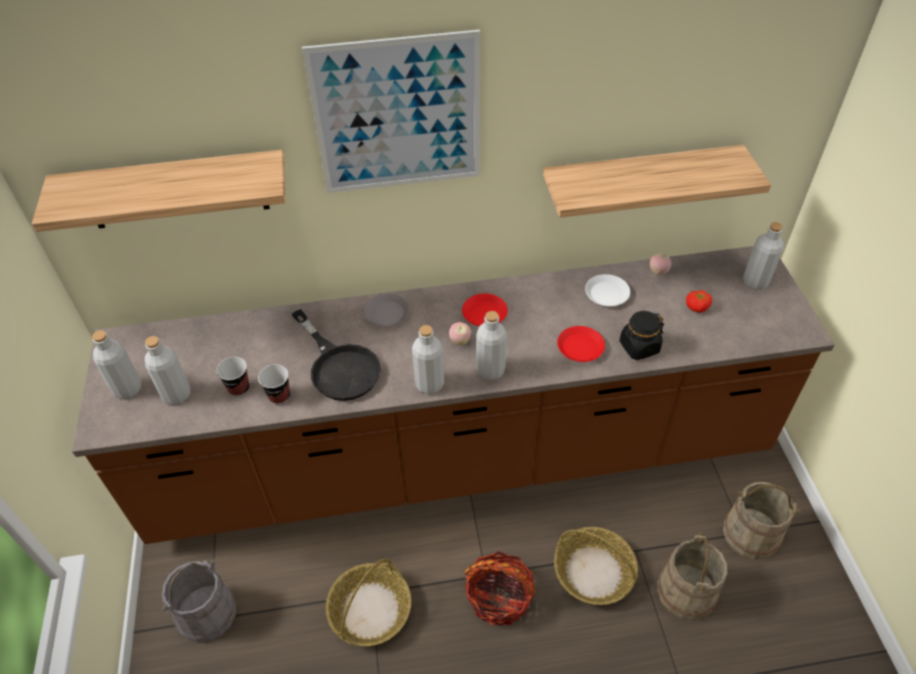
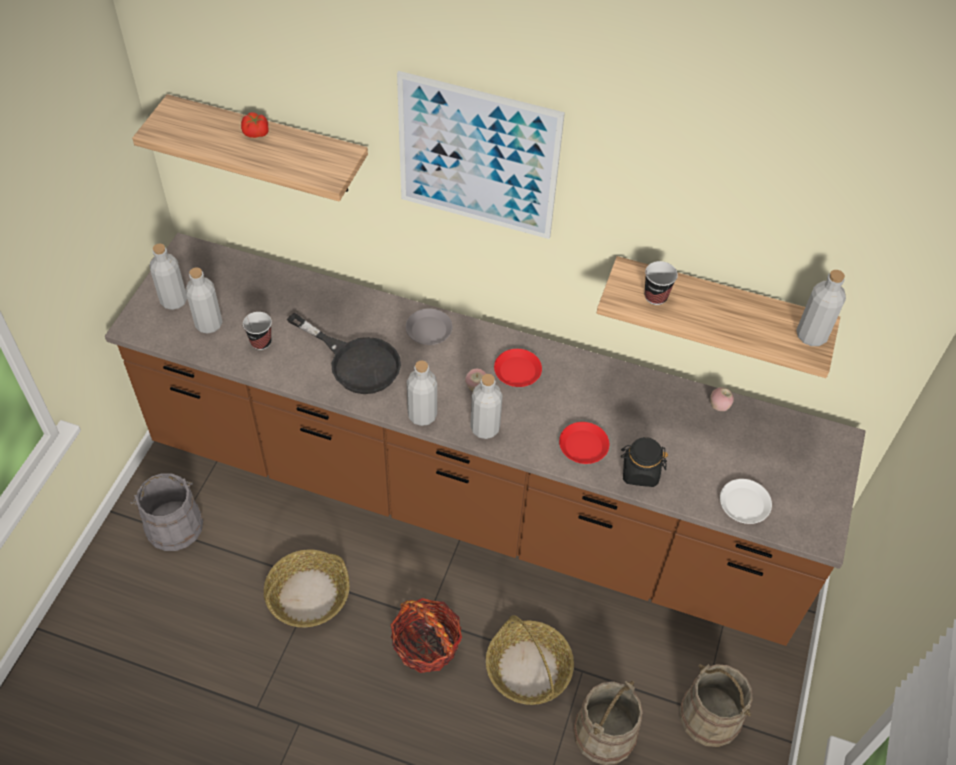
camera: 25 degrees right, 5 degrees up
cup [258,364,290,404] -> cup moved to [645,261,678,305]
black frying pan [292,309,381,401] -> black frying pan turned 45 degrees counterclockwise [287,312,401,394]
white plate [585,274,630,306] -> white plate moved to [720,479,772,524]
tomato [686,290,712,312] -> tomato moved to [241,112,269,138]
grey bottle [743,222,784,290] -> grey bottle moved to [796,270,846,346]

